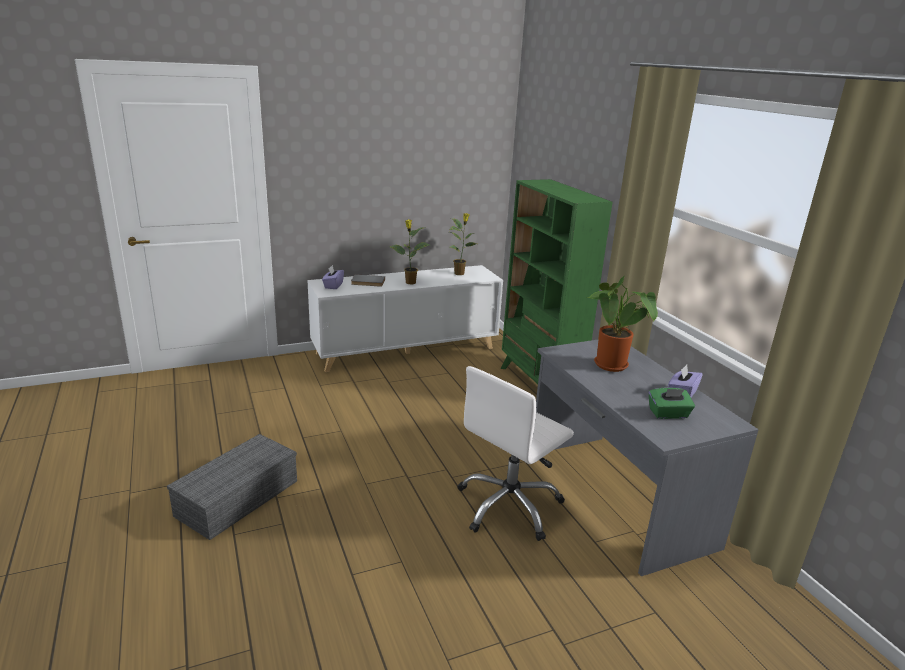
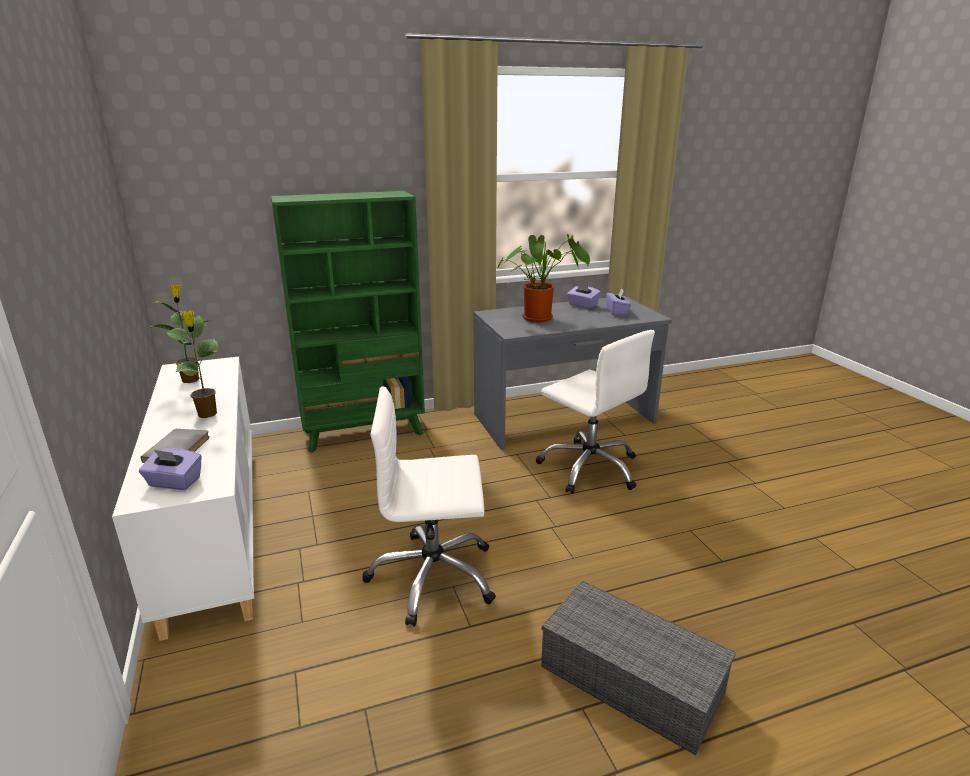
camera: 85 degrees left, 0 degrees up
green tissue box [649,387,695,419] -> purple tissue box [606,288,631,316]
none -> white office chair [362,387,496,626]

